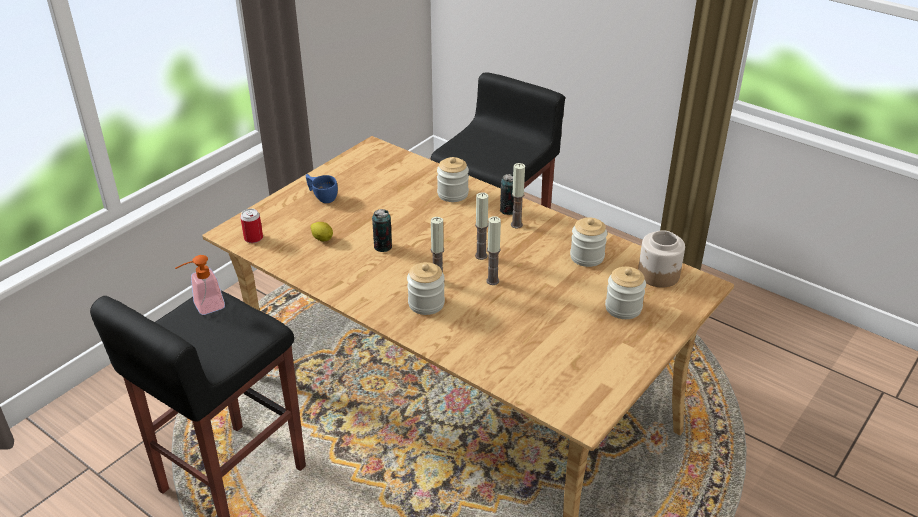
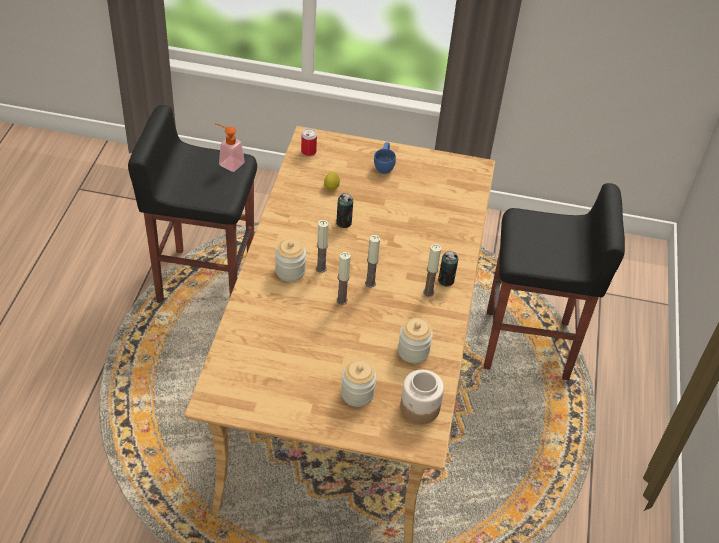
camera: 60 degrees right, 10 degrees up
jar [437,157,469,202] -> none

